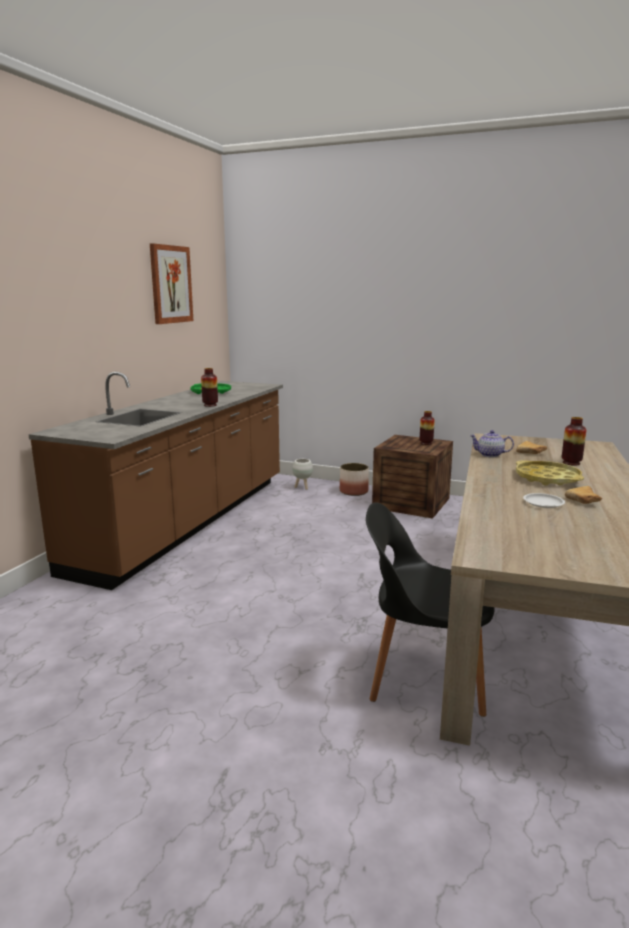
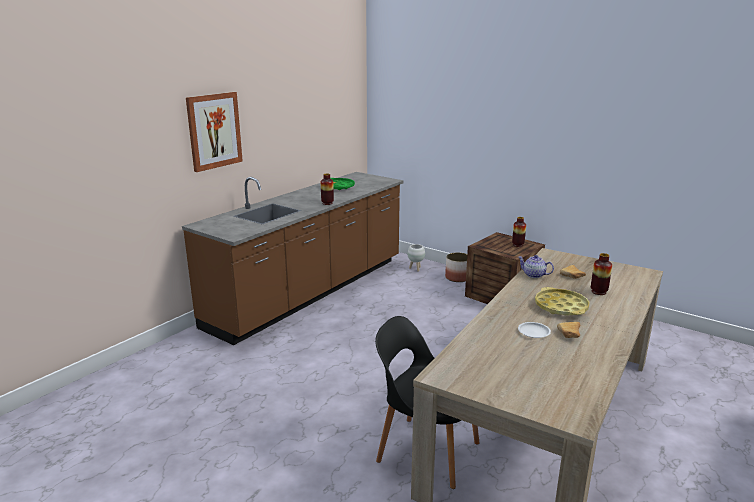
camera: 15 degrees right, 5 degrees up
picture [150,243,193,324] -> picture moved to [186,92,243,172]

